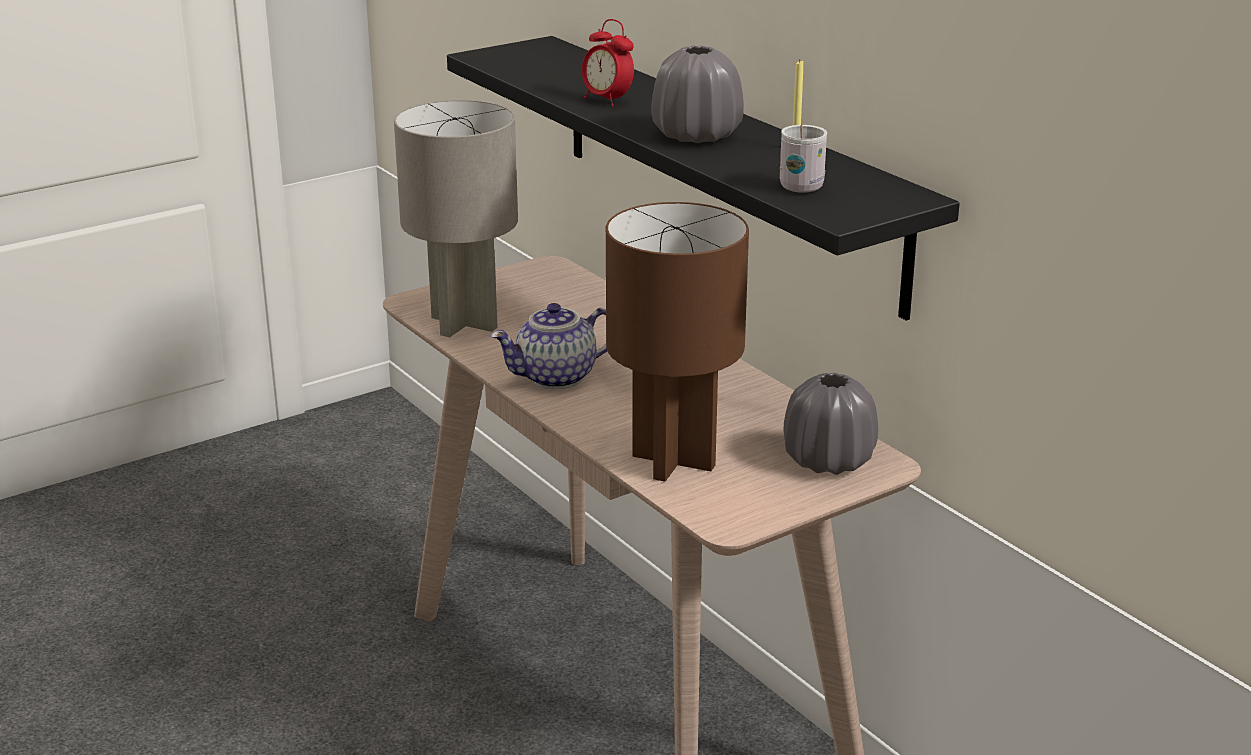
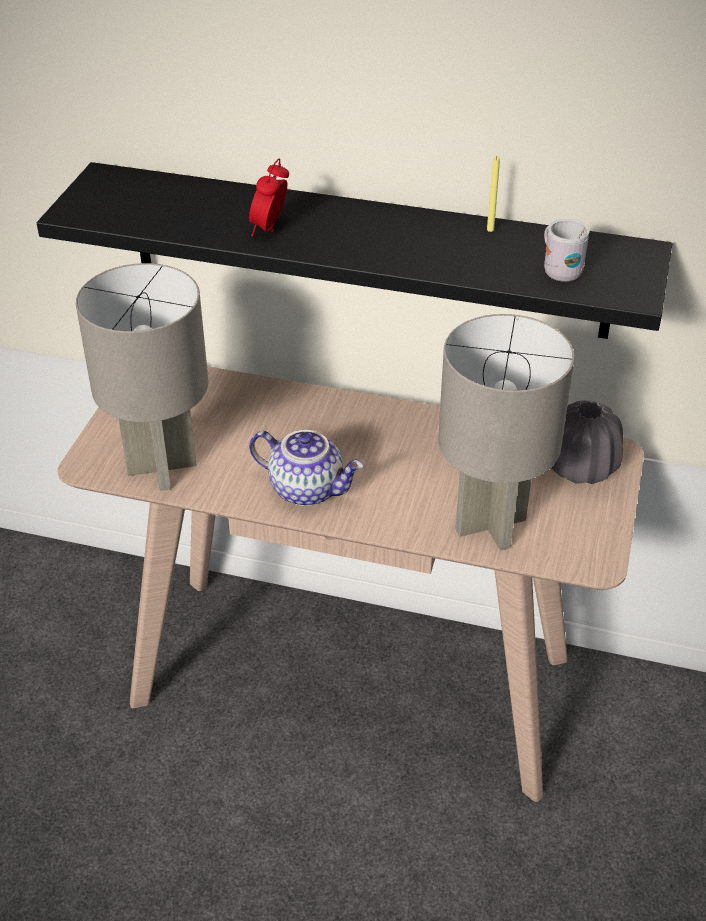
camera: 40 degrees left, 15 degrees up
teapot [490,303,607,389] -> teapot turned 90 degrees counterclockwise [249,430,364,506]
alarm clock [582,19,634,106] -> alarm clock turned 105 degrees clockwise [249,159,289,236]
brown table lamp [606,202,749,482] -> grey table lamp [438,314,575,551]
grey vase [652,46,744,143] -> none

